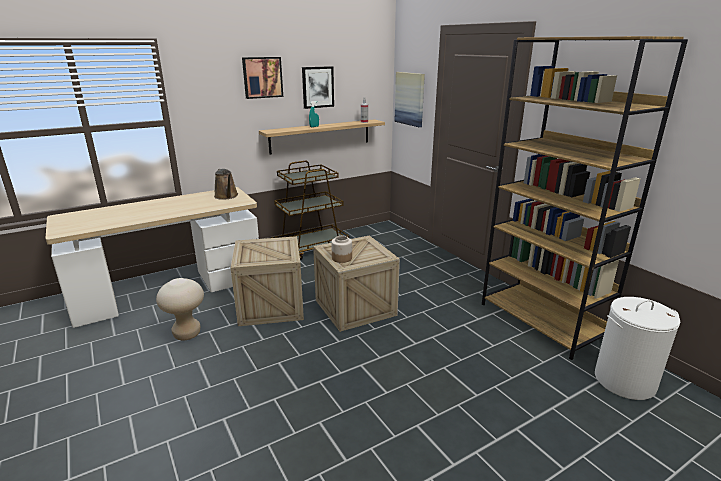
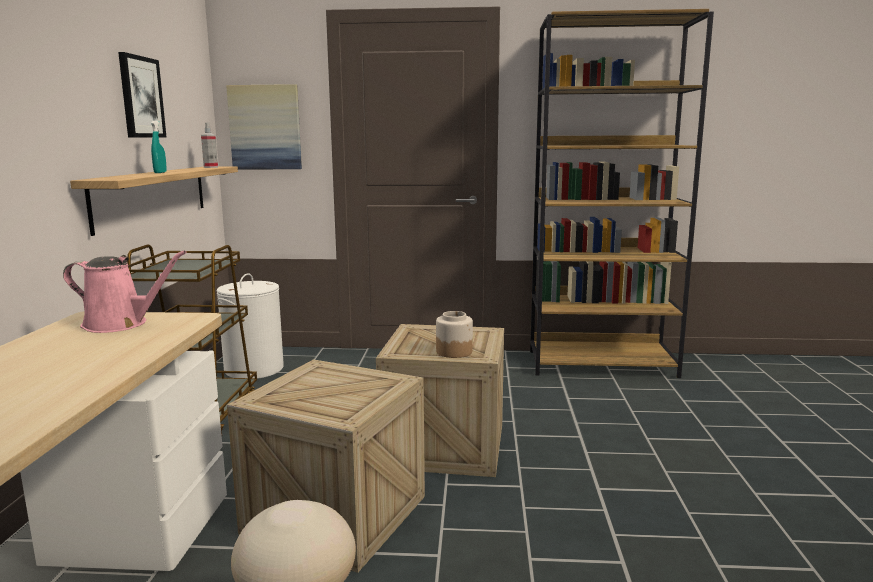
camera: 55 degrees left, 10 degrees down
brown watering can [214,168,238,200] -> pink watering can [63,250,186,333]
picture [242,57,283,99] -> none
white laundry basket [595,297,681,400] -> white laundry basket moved to [217,273,284,379]

